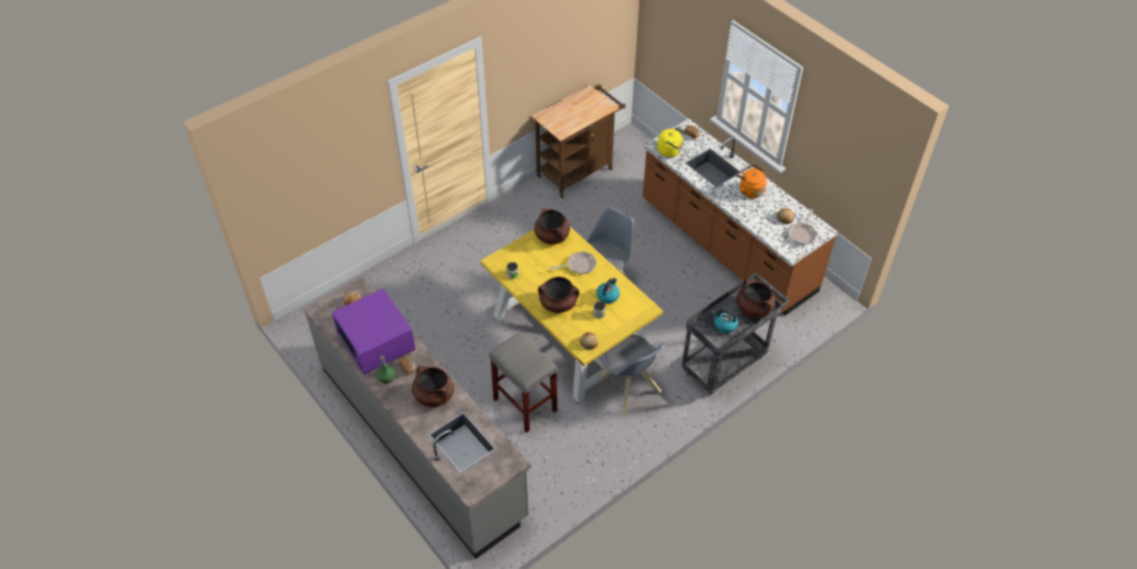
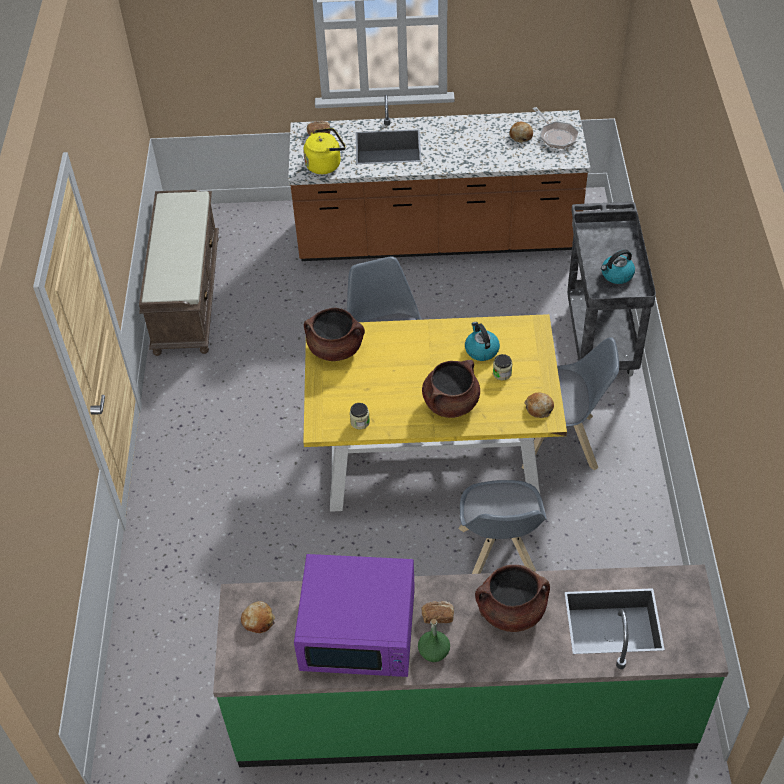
camera: 50 degrees left, 0 degrees up
grey counter [304,277,531,559] -> green counter [213,564,729,767]
grey stool [489,332,558,433] -> grey chair [458,480,547,574]
brown cart [532,84,625,198] -> brown bench [139,190,219,356]
frying pan [550,251,597,274] -> none
orange kettle [737,164,767,198] -> none
brown cooking pot [737,279,775,318] -> none

